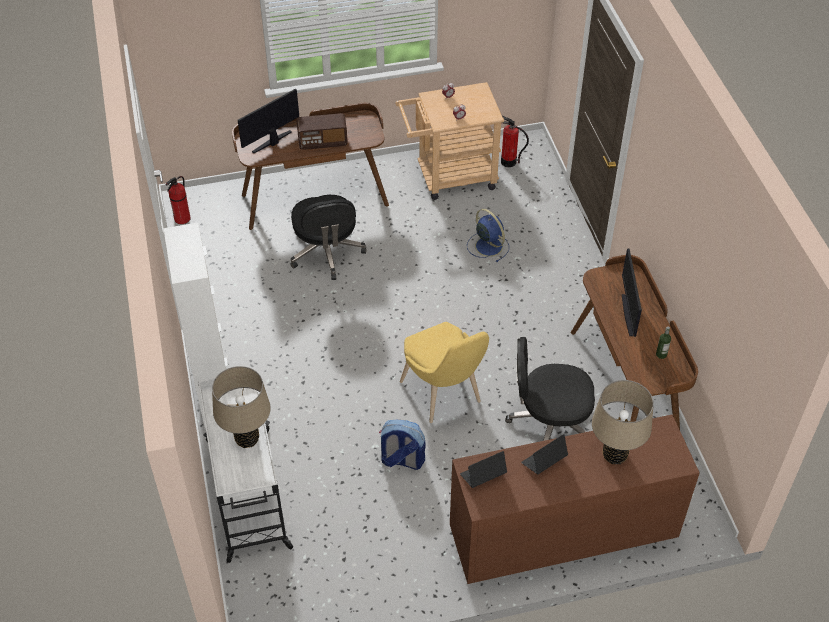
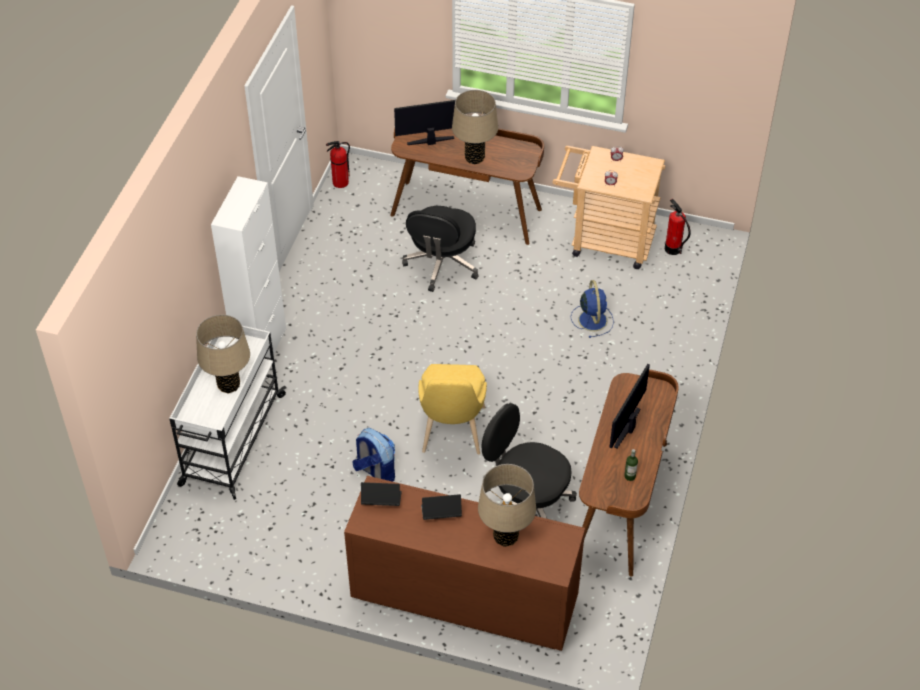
camera: 30 degrees right, 0 degrees up
radio [296,113,348,150] -> beige table lamp [452,90,498,164]

